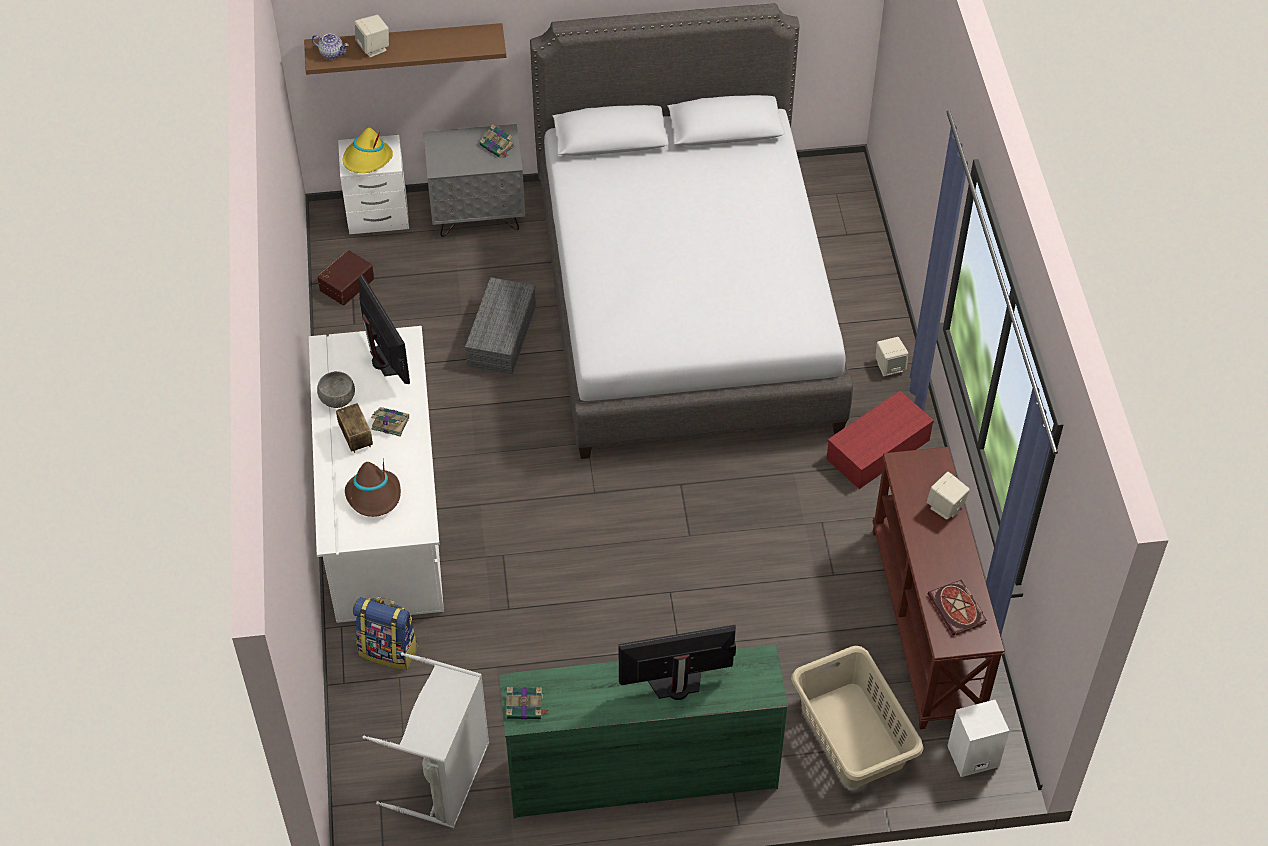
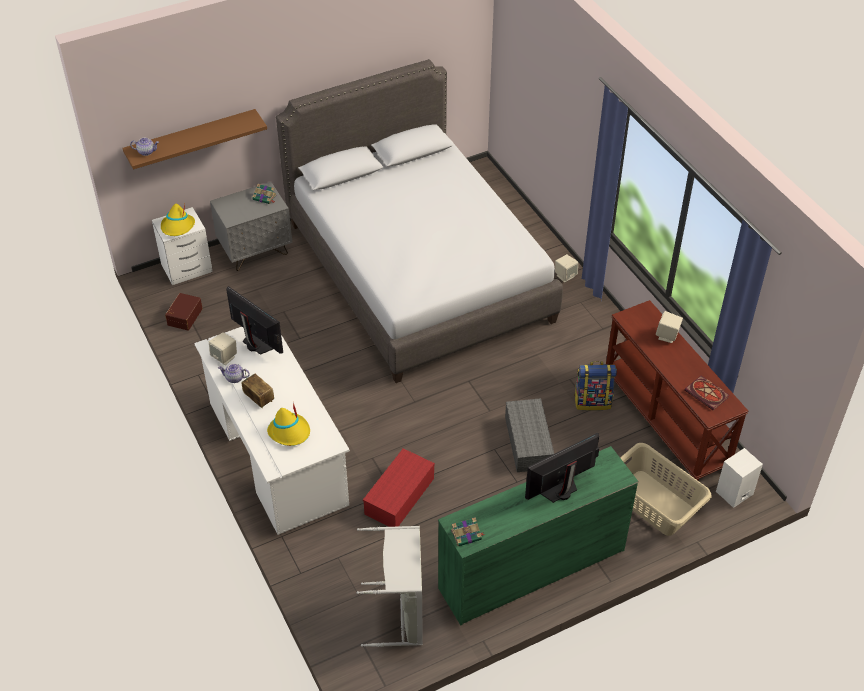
camera: 20 degrees left, 5 degrees down
grey bowl [317,371,355,408] -> teapot [218,364,250,383]
brown hat [345,458,401,517] -> yellow hat [267,403,310,446]
backpack [353,597,418,670] -> backpack moved to [574,361,617,411]
beige speaker [355,15,389,57] -> beige speaker moved to [209,332,237,365]
book [371,407,409,437] -> none
grey storage box [465,277,536,375] -> grey storage box moved to [505,398,554,472]
red storage box [826,391,934,489] -> red storage box moved to [363,448,435,527]

